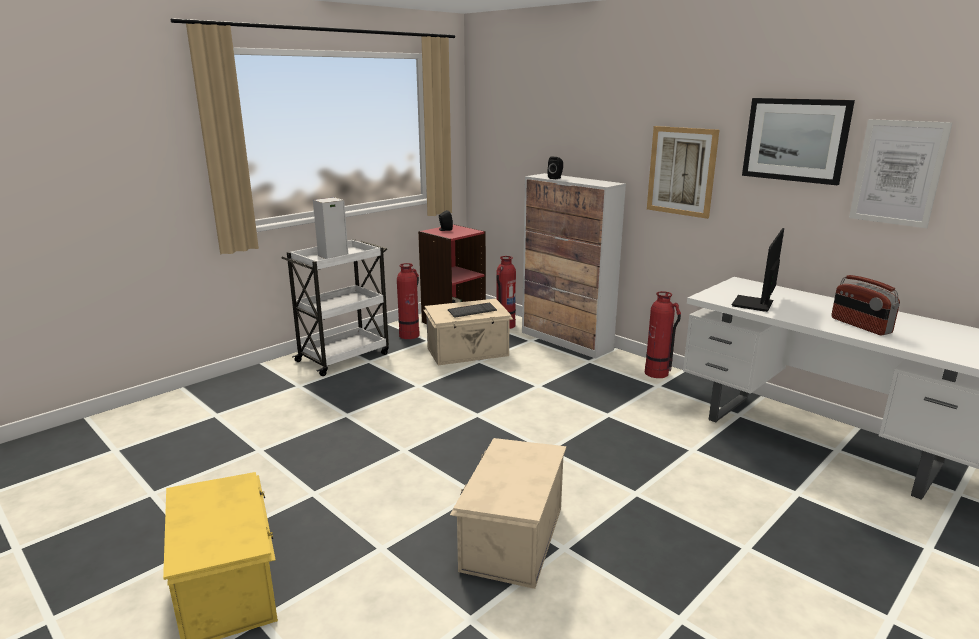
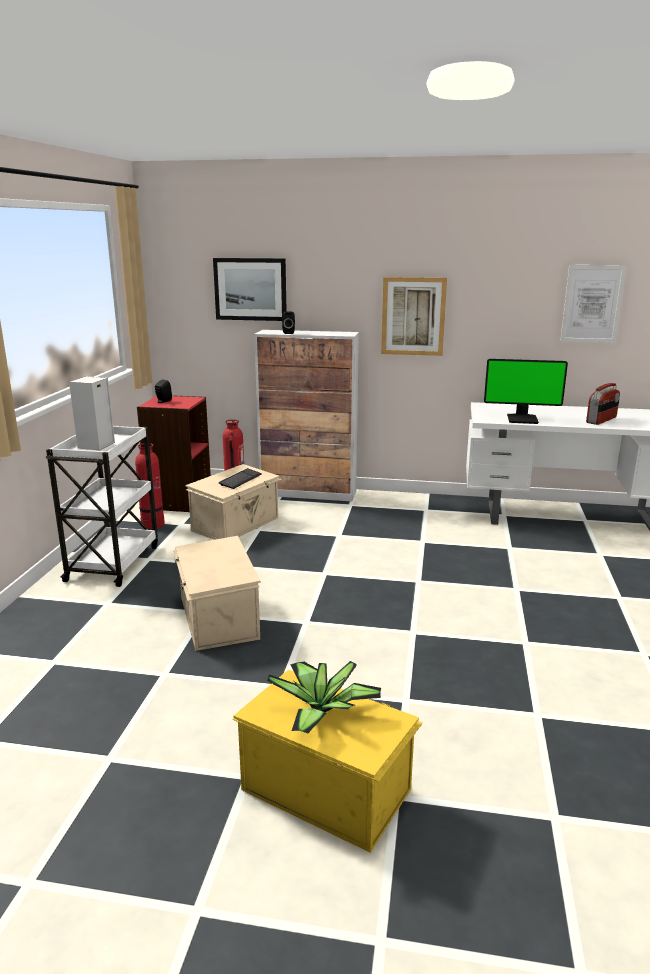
camera: 35 degrees left, 0 degrees up
beige storage box [450,438,566,589] -> beige storage box moved to [173,536,261,651]
fire extinguisher [645,291,681,378] -> none
monitor [732,228,784,312] -> monitor turned 75 degrees counterclockwise [484,359,568,424]
picture [742,98,855,185] -> picture moved to [213,258,287,321]
radio [831,275,900,335] -> radio turned 75 degrees counterclockwise [586,383,620,425]
none -> potted plant [267,661,381,733]

